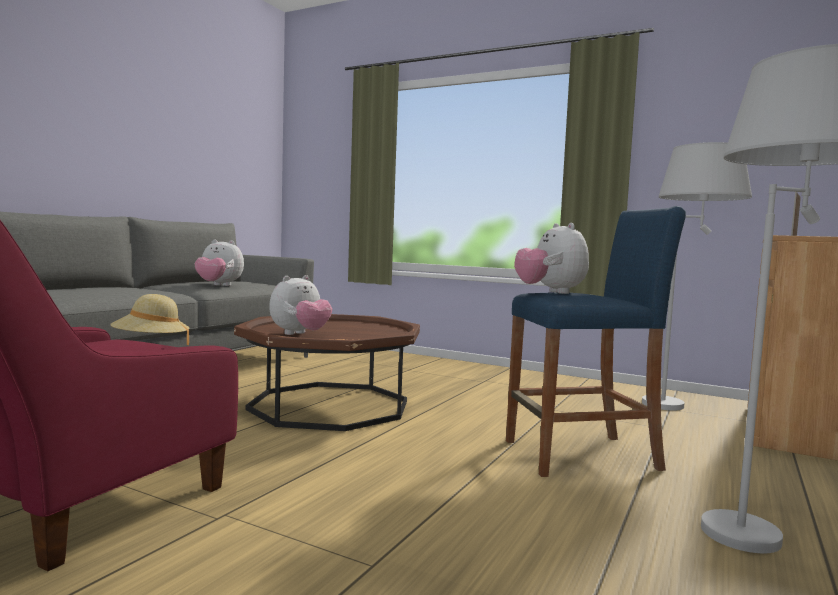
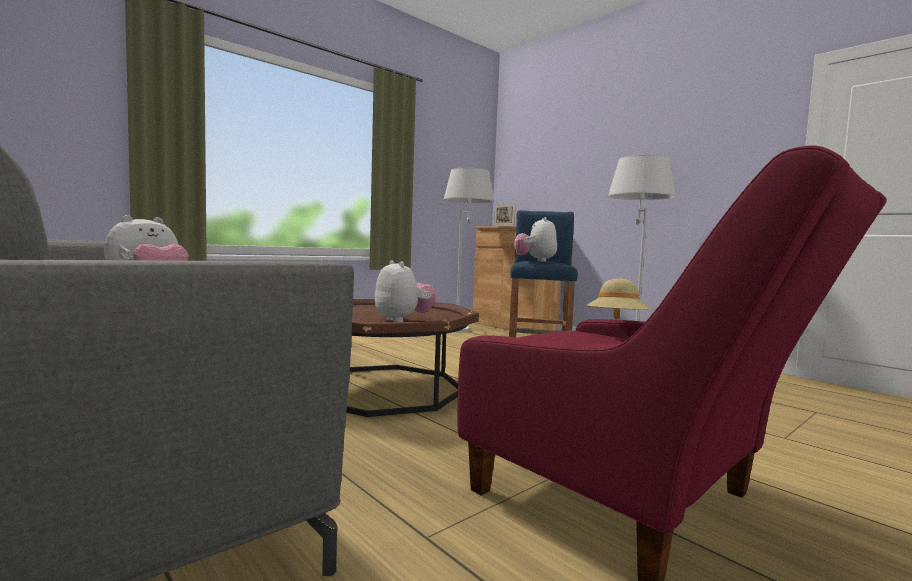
camera: 70 degrees left, 0 degrees up
plush toy [514,223,589,294] -> plush toy turned 90 degrees clockwise [514,217,557,262]

